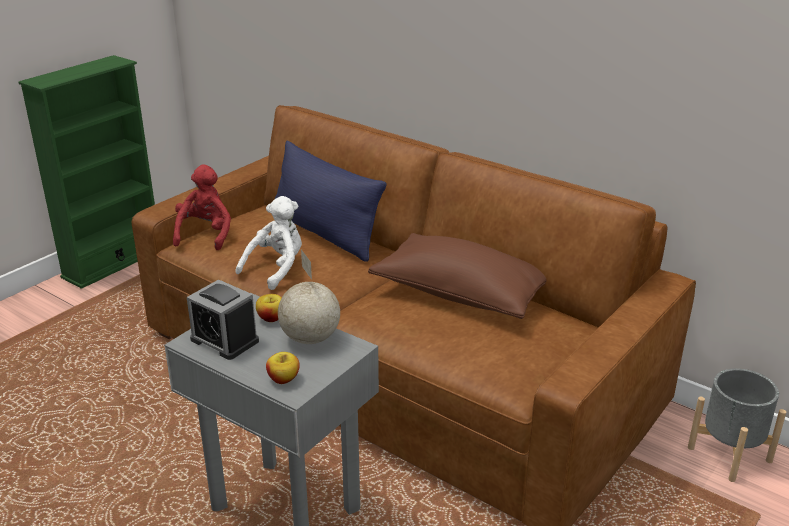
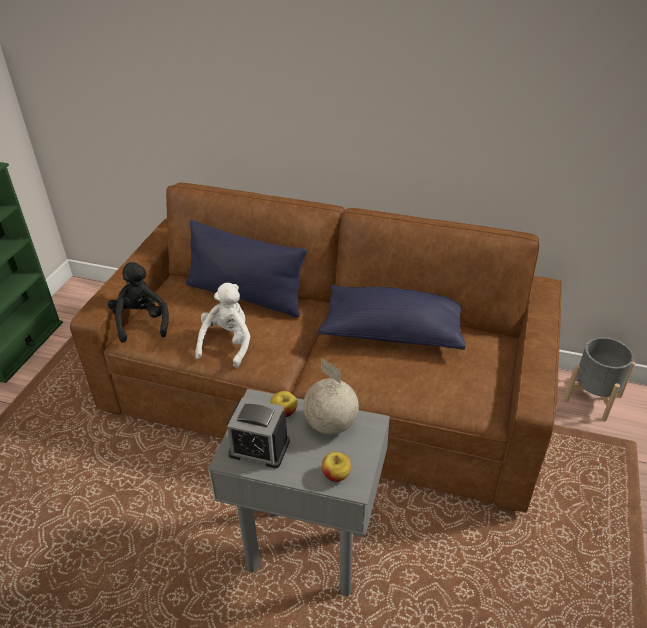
camera: 20 degrees left, 10 degrees up
red plush toy [173,165,231,250] -> black plush toy [108,262,169,343]
brown pillow [368,233,547,319] -> blue pillow [318,285,466,350]

